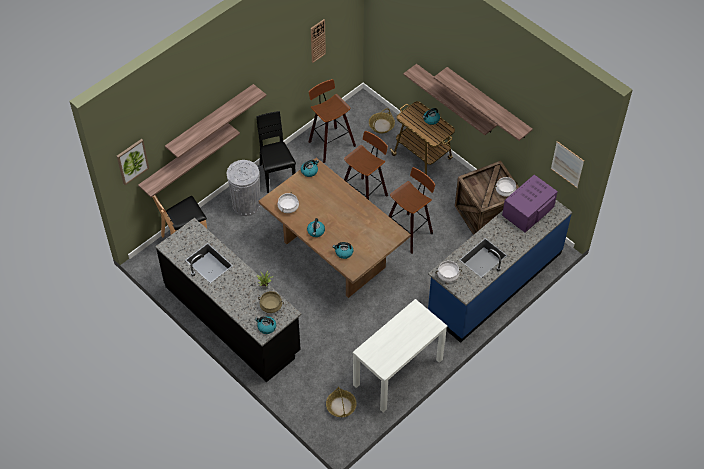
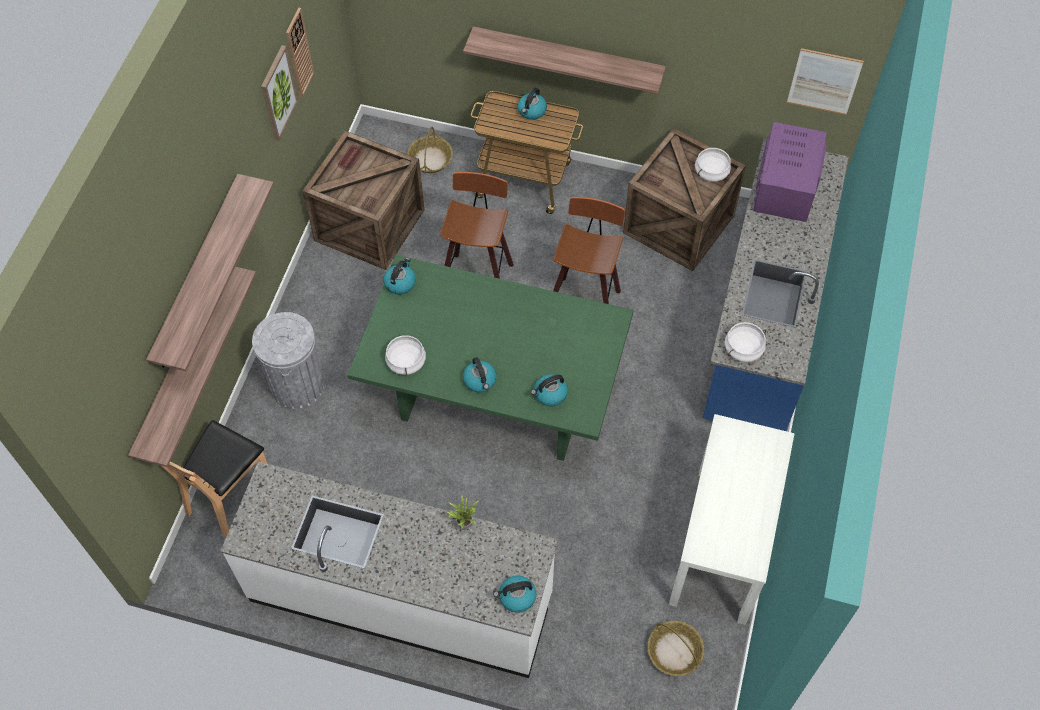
camera: 30 degrees left, 5 degrees up
picture [117,139,149,185] -> picture moved to [261,45,298,141]
black counter [155,218,302,382] -> white counter [221,461,558,678]
black chair [256,111,296,193] -> none
beige cooking pot [258,291,284,313] -> none
brown dining table [259,158,411,298] -> green dining table [348,255,634,461]
stool [309,79,356,163] -> crate [303,131,424,270]
shelf [434,67,533,141] -> none

